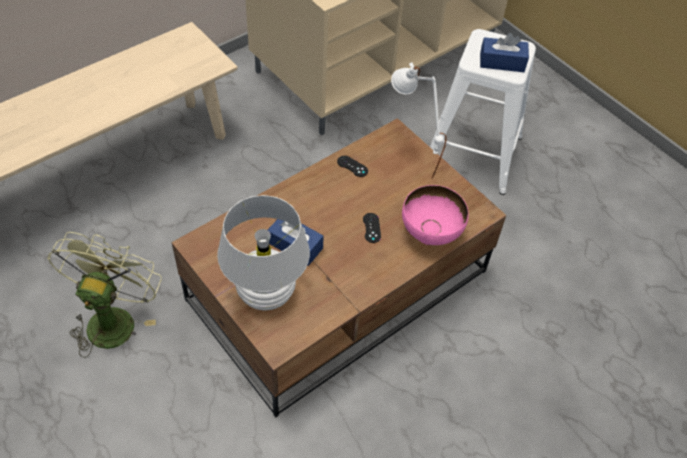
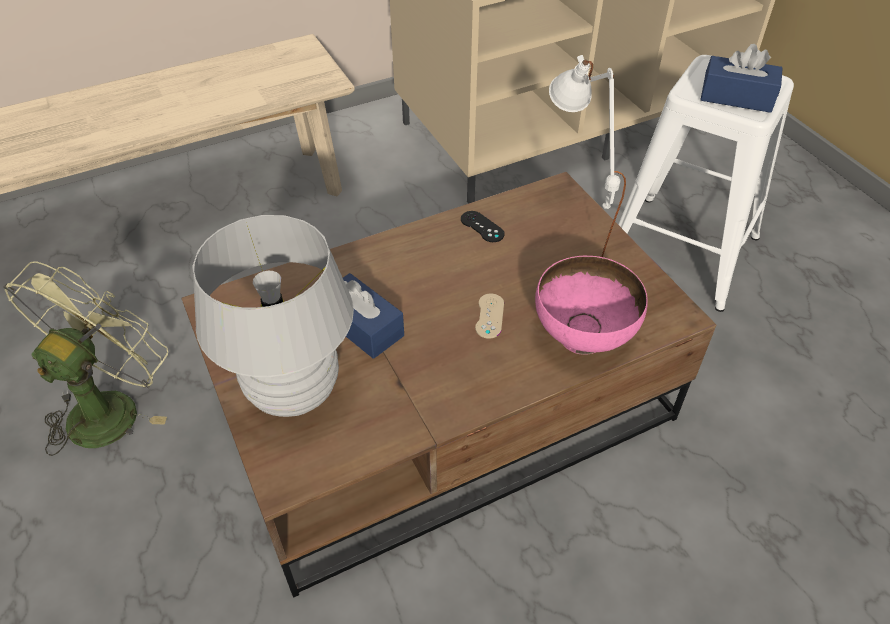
camera: 15 degrees right, 5 degrees down
black game controller [363,213,381,243] -> beige game controller [475,294,504,339]

